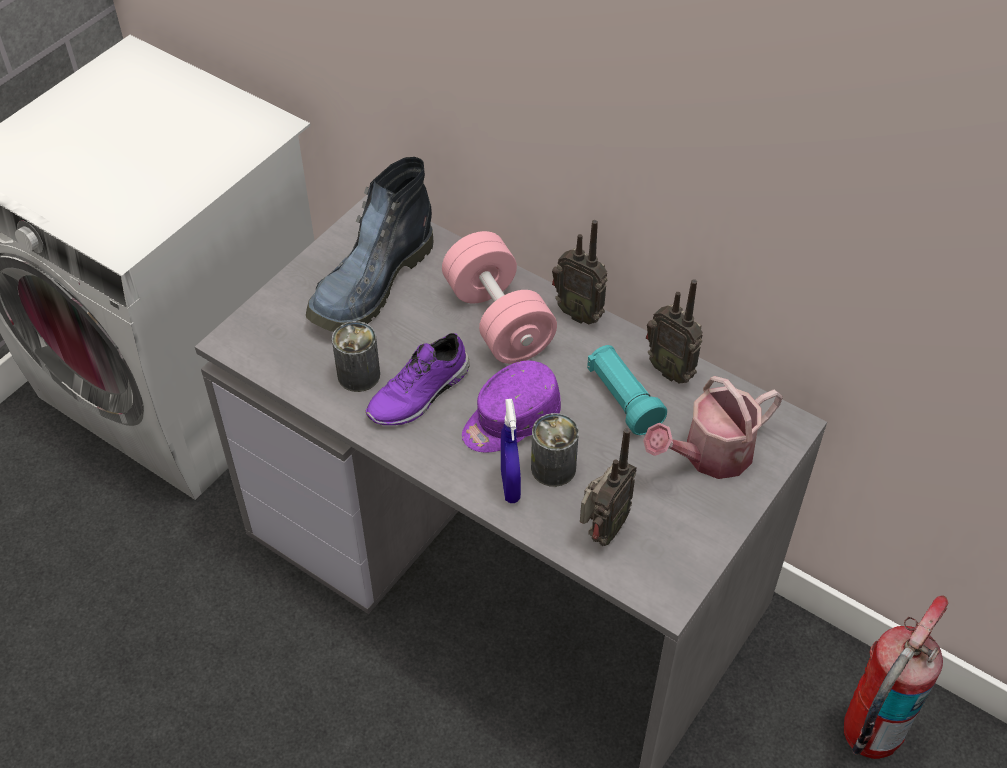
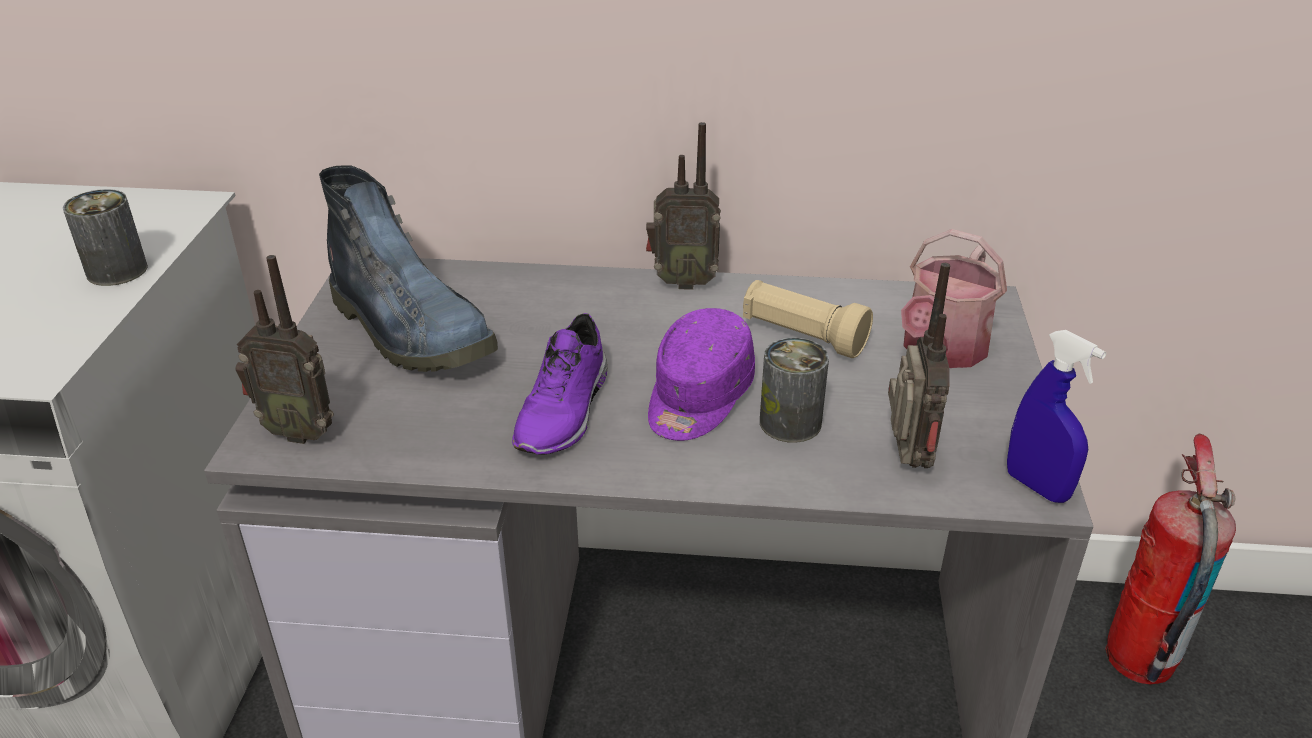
camera: 30 degrees left, 15 degrees down
boot [306,157,434,332] -> boot turned 45 degrees counterclockwise [319,165,498,372]
can [332,321,380,392] -> can moved to [63,189,148,286]
pink dumbbell [442,231,557,364] -> none
blue spray bottle [501,399,521,503] -> blue spray bottle moved to [1007,330,1106,503]
turquoise flashlight [587,345,667,435] -> beige flashlight [743,280,873,358]
radio [646,279,703,383] -> radio moved to [235,255,334,444]

